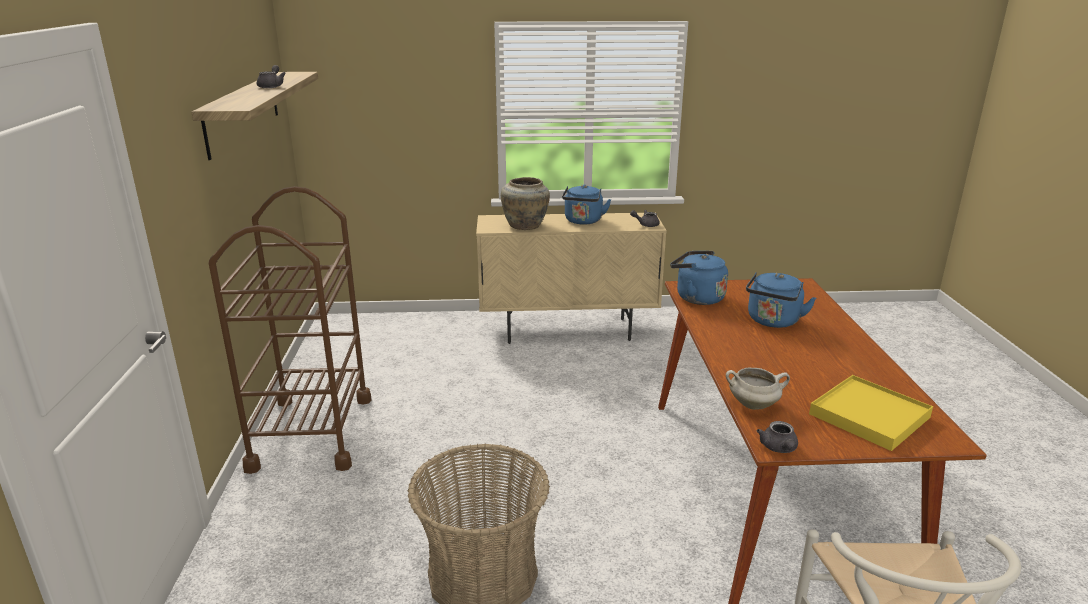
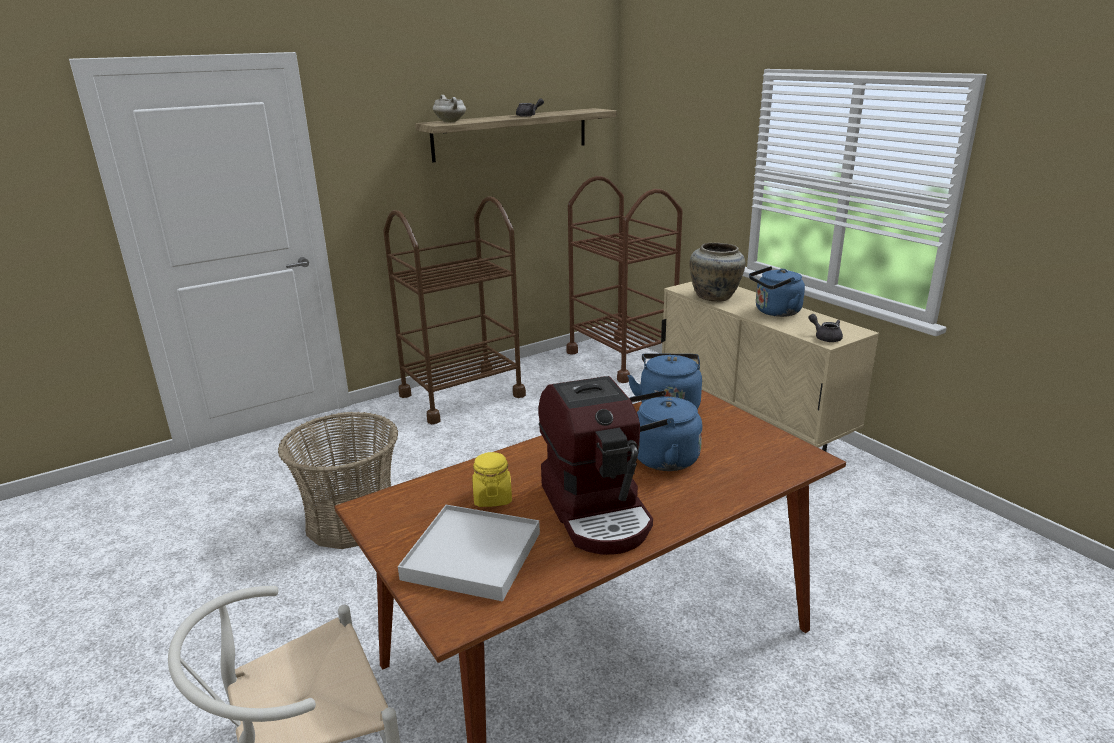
camera: 60 degrees right, 0 degrees up
white cooking pot [726,368,790,410] -> white cooking pot moved to [433,95,466,122]
grey teapot [757,421,798,453] -> none
yellow tray [809,375,933,451] -> white tray [398,505,540,601]
none -> yellow jar [473,452,512,507]
none -> coffee machine [538,376,653,555]
none -> brown cart [566,176,683,383]

